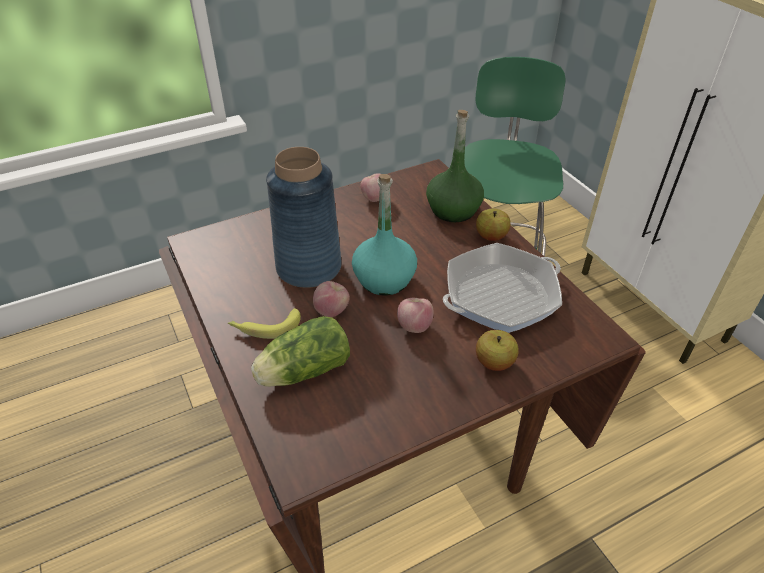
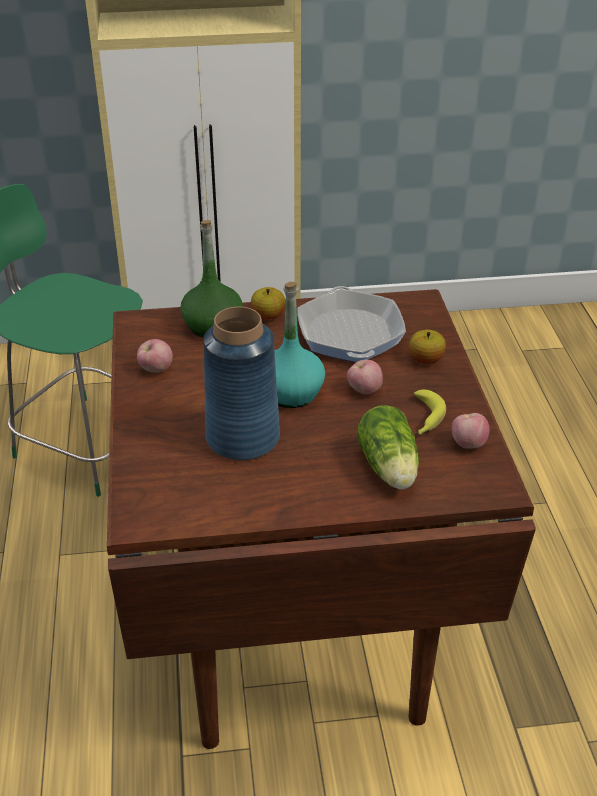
camera: 70 degrees left, 5 degrees down
banana [228,308,301,339] -> banana moved to [414,389,446,435]
apple [313,281,350,317] -> apple moved to [452,413,489,449]

